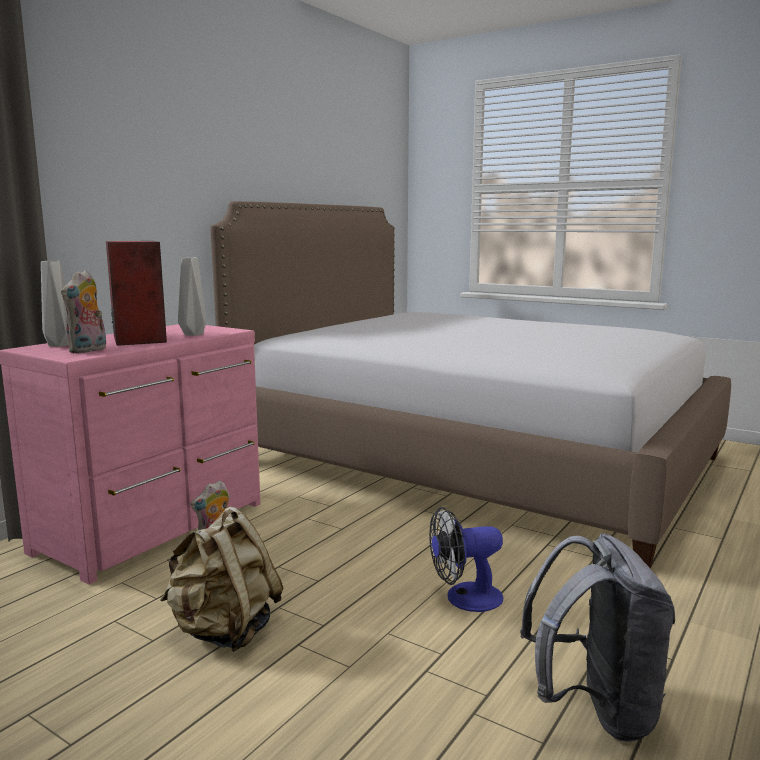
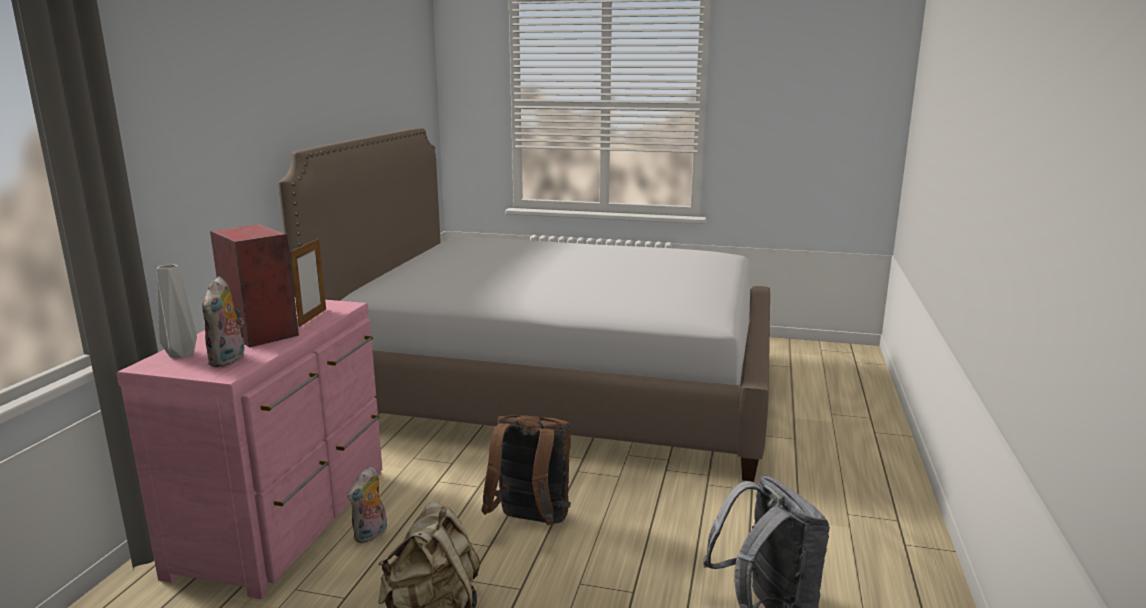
camera: 20 degrees left, 5 degrees up
grey vase [178,258,206,336] -> picture frame [290,238,326,327]
fan [429,507,503,612] -> none
none -> brown backpack [481,415,571,525]

